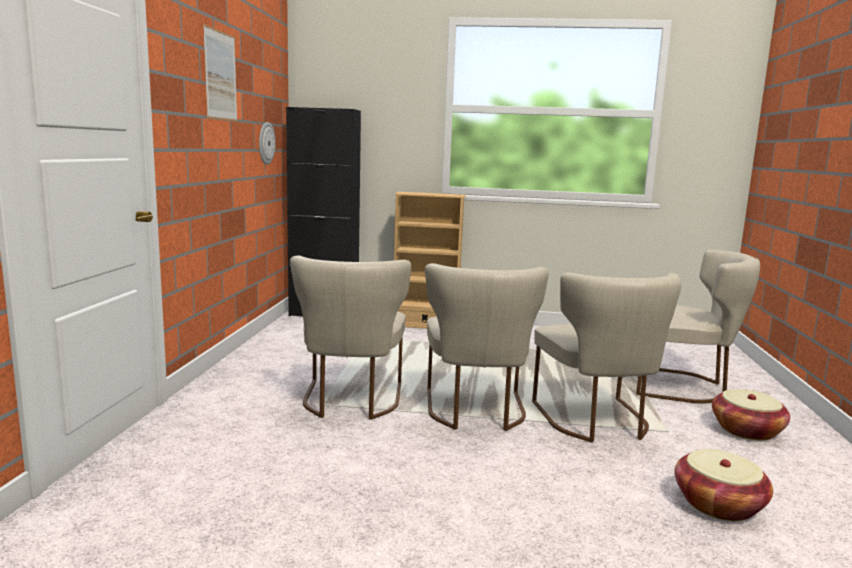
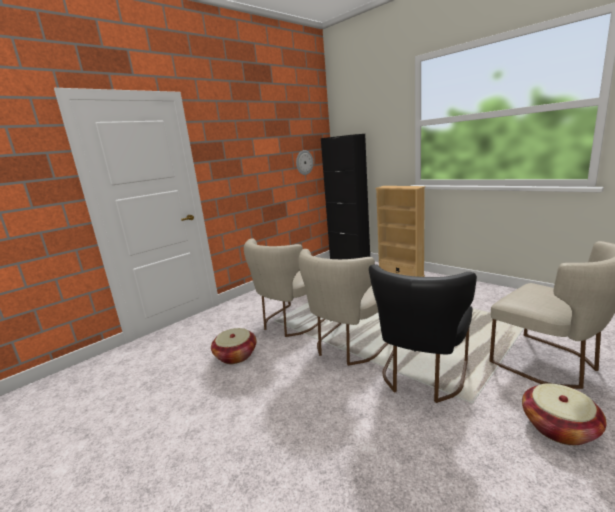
camera: 40 degrees right, 5 degrees up
picture [203,24,238,121] -> none
beige chair [532,273,681,443] -> black chair [369,264,477,403]
basket [674,449,773,521] -> basket moved to [211,328,256,364]

